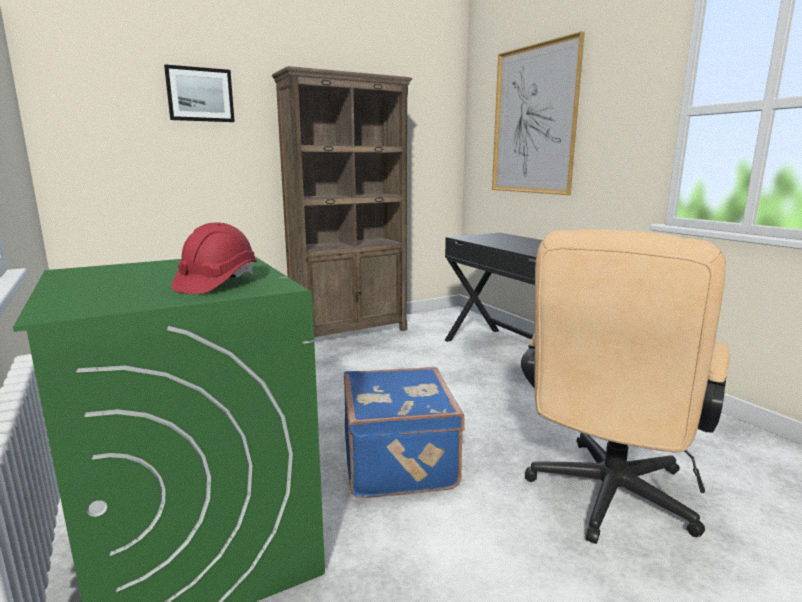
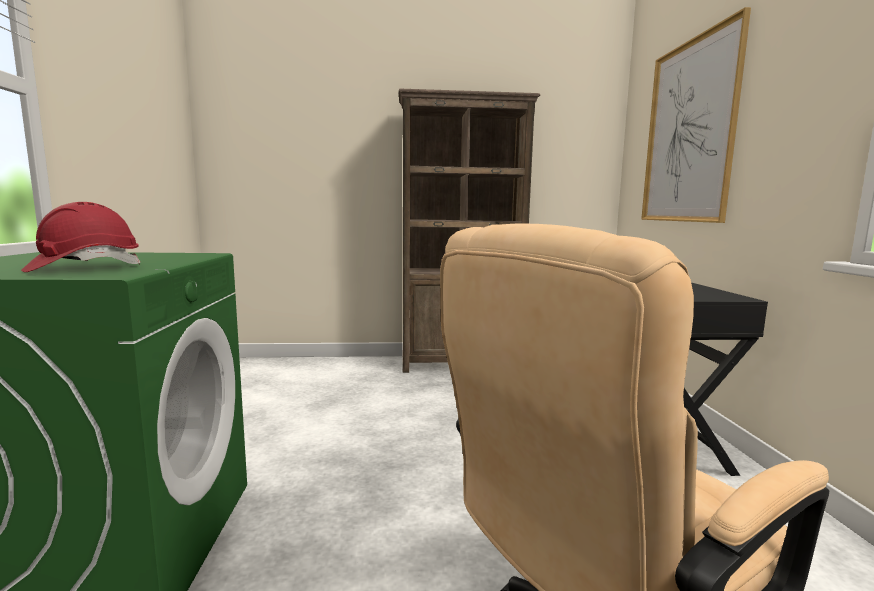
camera: 25 degrees right, 5 degrees down
picture [164,64,235,122] -> none
blue suitcase [344,367,465,498] -> none

